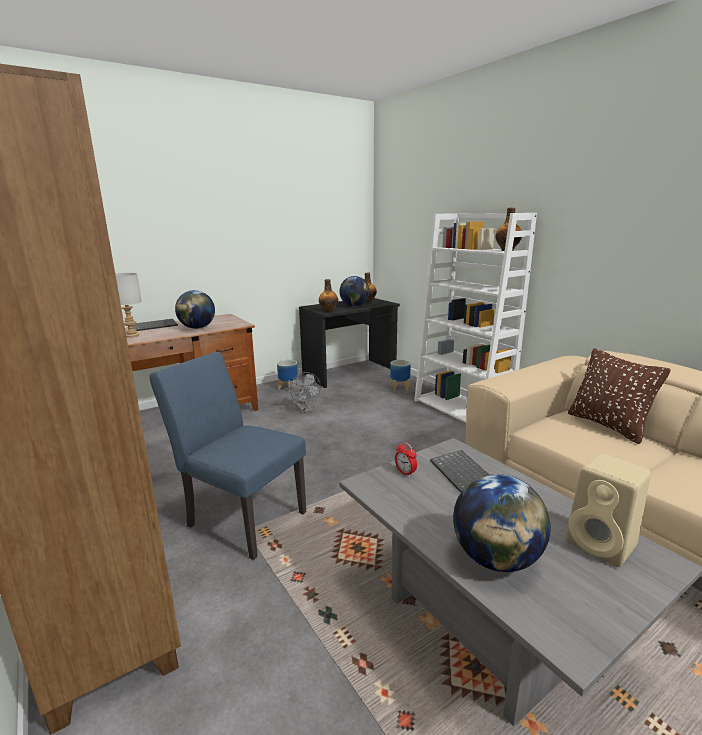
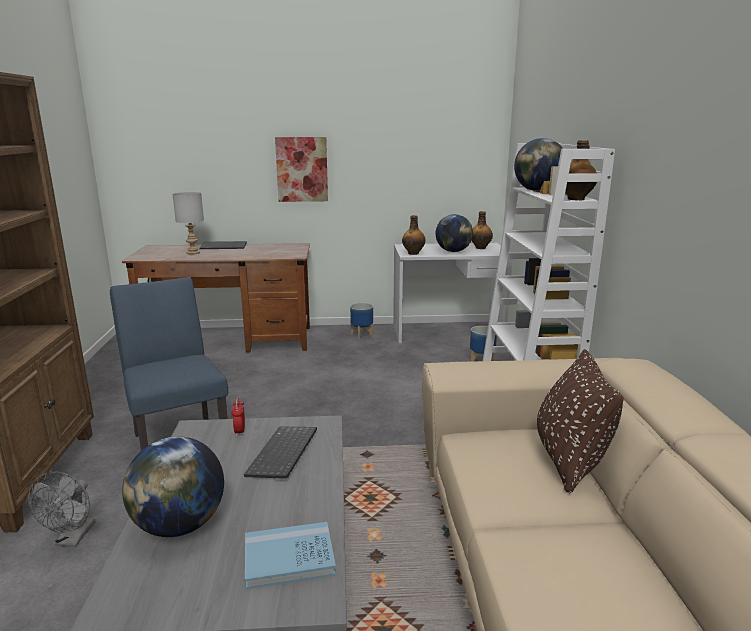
camera: 30 degrees right, 0 degrees up
globe [175,290,215,329] -> globe moved to [514,138,563,191]
grey fan [290,372,321,413] -> grey fan moved to [28,471,96,547]
black desk [299,298,400,388] -> white desk [393,243,512,343]
beige speaker [566,453,651,567] -> blue book [245,522,336,589]
none -> picture [275,137,328,202]

